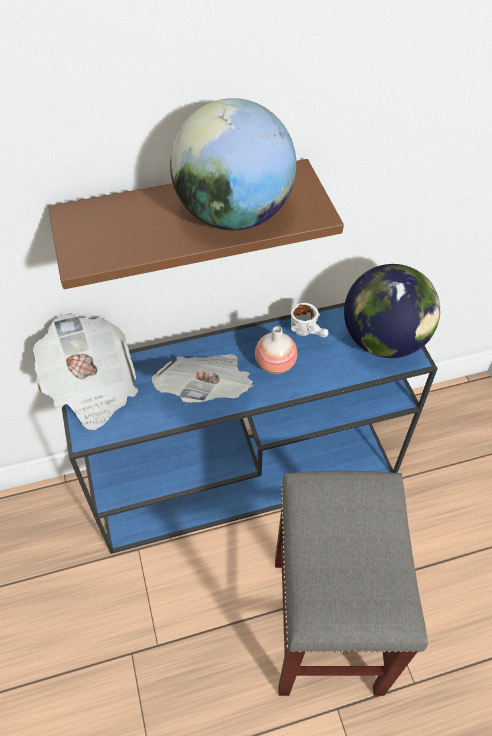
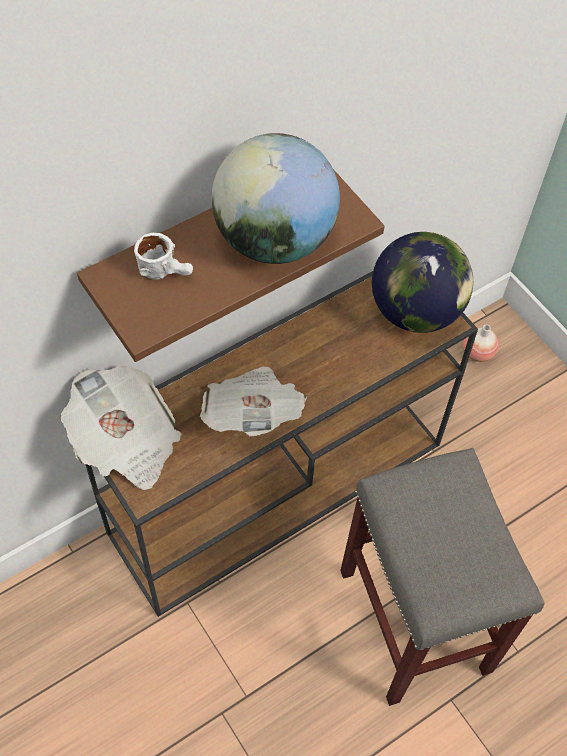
camera: 20 degrees left, 5 degrees up
blue console table [62,303,438,554] -> brown console table [85,271,478,617]
vase [255,326,297,374] -> vase moved to [463,325,499,362]
white mug [291,303,328,337] -> white mug moved to [134,233,193,280]

